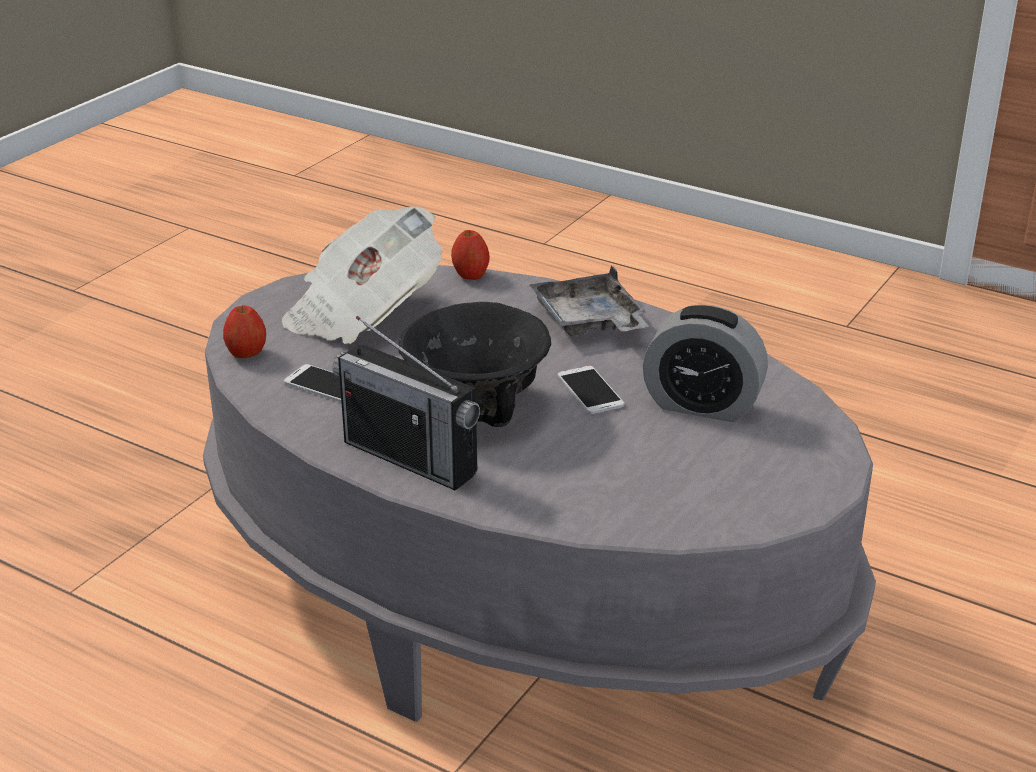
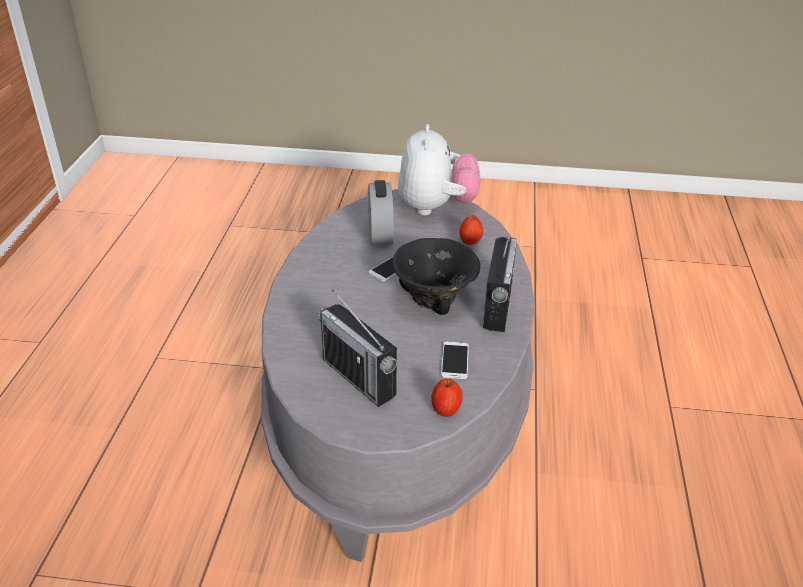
camera: 115 degrees left, 5 degrees up
newspaper [282,206,442,344] -> radio [318,290,397,407]
apple [451,230,490,280] -> apple moved to [459,215,483,245]
grey tray [530,266,649,336] -> none
none -> plush toy [398,124,480,216]

